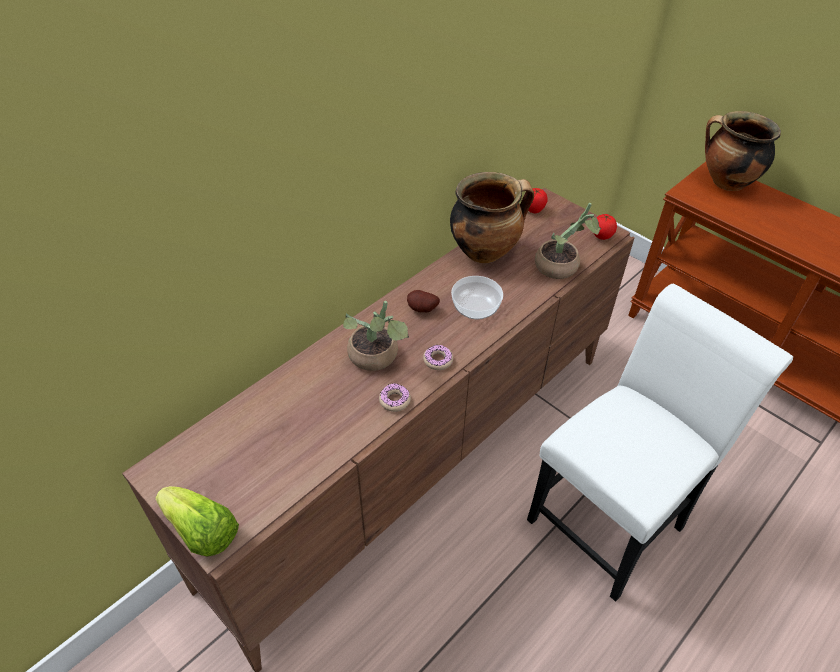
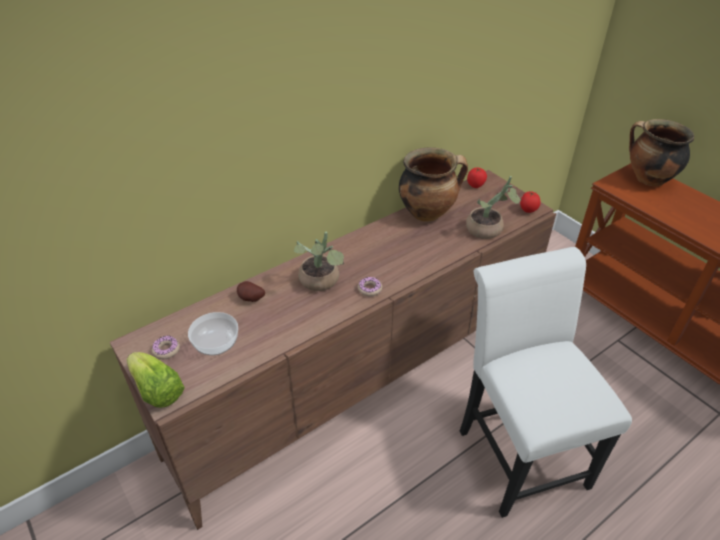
camera: 10 degrees right, 5 degrees down
donut [379,383,411,412] -> donut moved to [152,335,180,359]
potato [407,290,440,312] -> potato moved to [237,281,265,302]
bowl [451,276,503,319] -> bowl moved to [188,312,238,355]
white chair [527,284,793,602] -> white chair turned 75 degrees counterclockwise [460,247,632,518]

